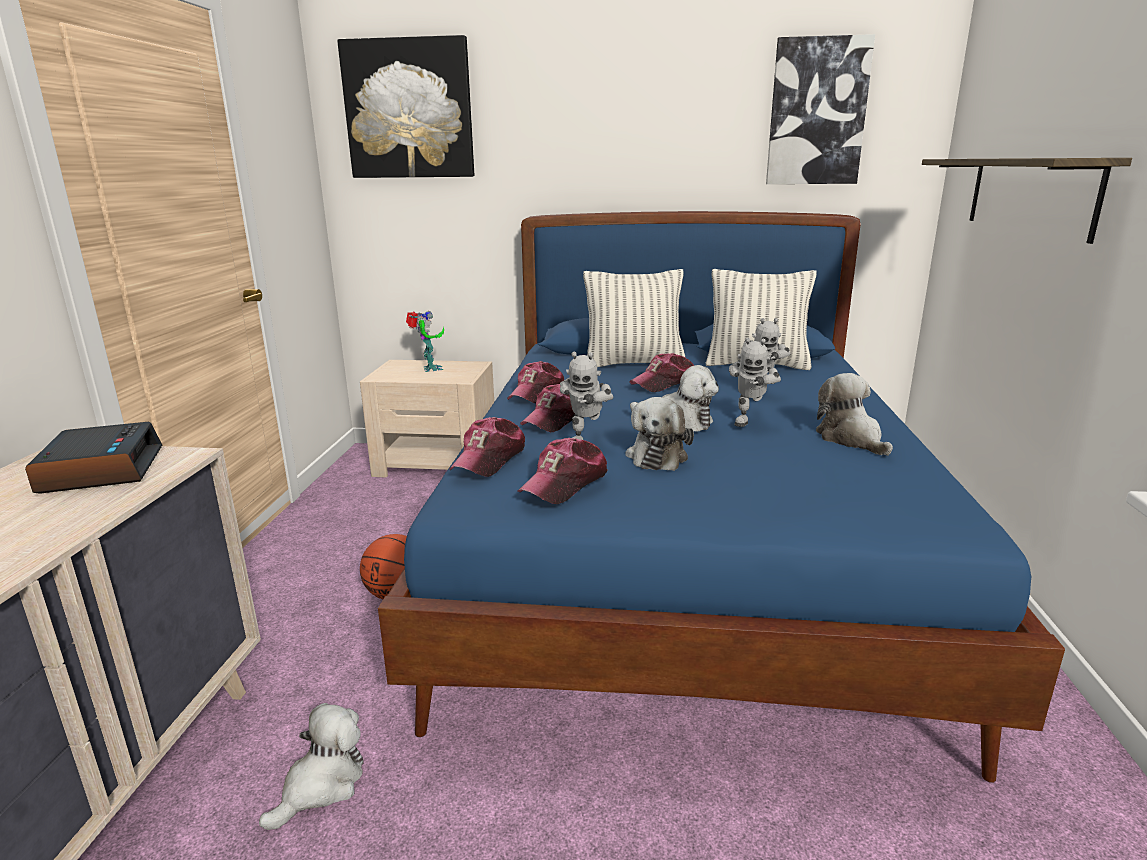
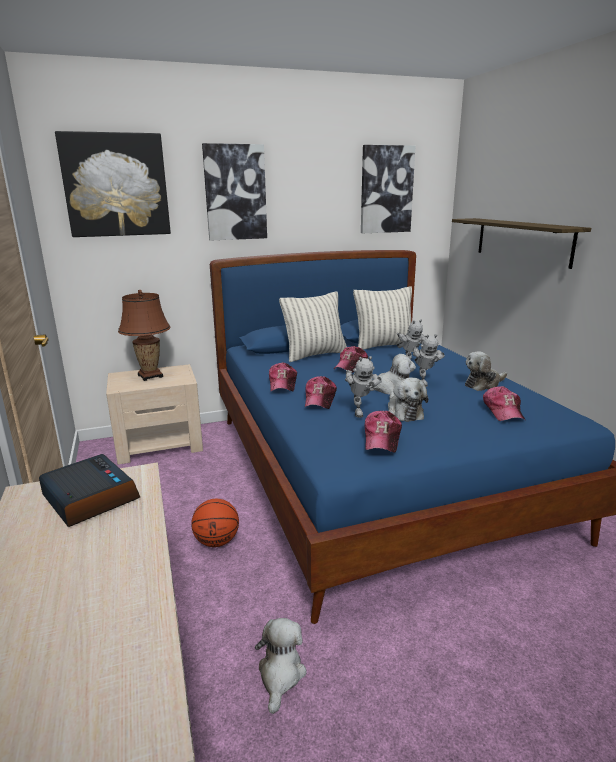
camera: 25 degrees left, 0 degrees up
toy robot [406,311,444,372] -> brown table lamp [118,290,171,381]
cap [449,417,525,477] -> cap moved to [483,386,525,421]
plush toy [816,373,893,456] -> plush toy turned 75 degrees counterclockwise [465,351,507,391]
none -> picture [202,143,267,241]

